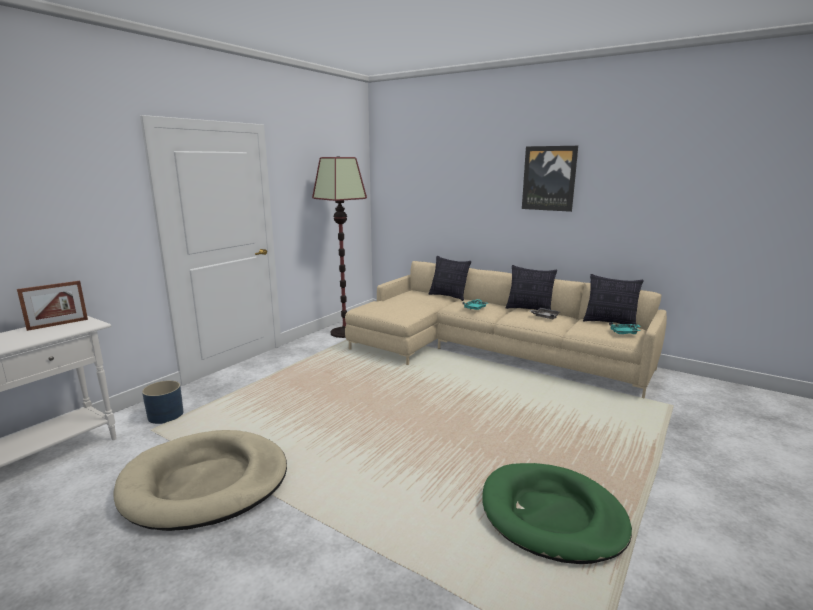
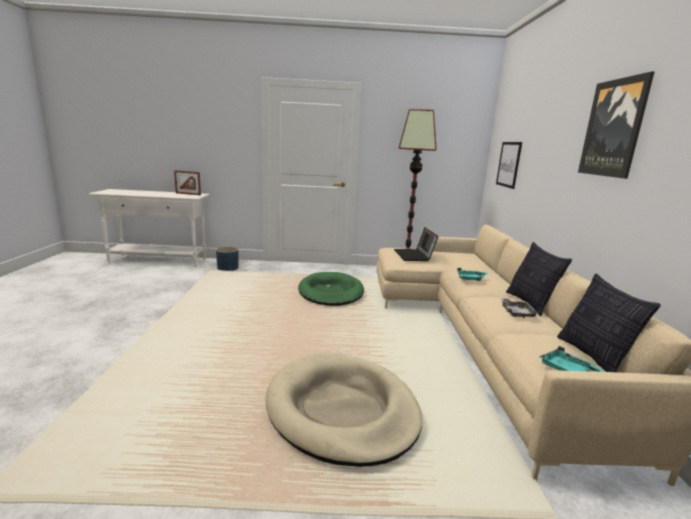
camera: 55 degrees right, 0 degrees up
beige dog bed [114,430,287,531] -> beige dog bed moved to [266,353,423,467]
pillow [429,256,471,301] -> none
green dog bed [482,463,632,564] -> green dog bed moved to [298,272,364,306]
none -> laptop [394,228,439,261]
none -> picture [496,142,522,189]

